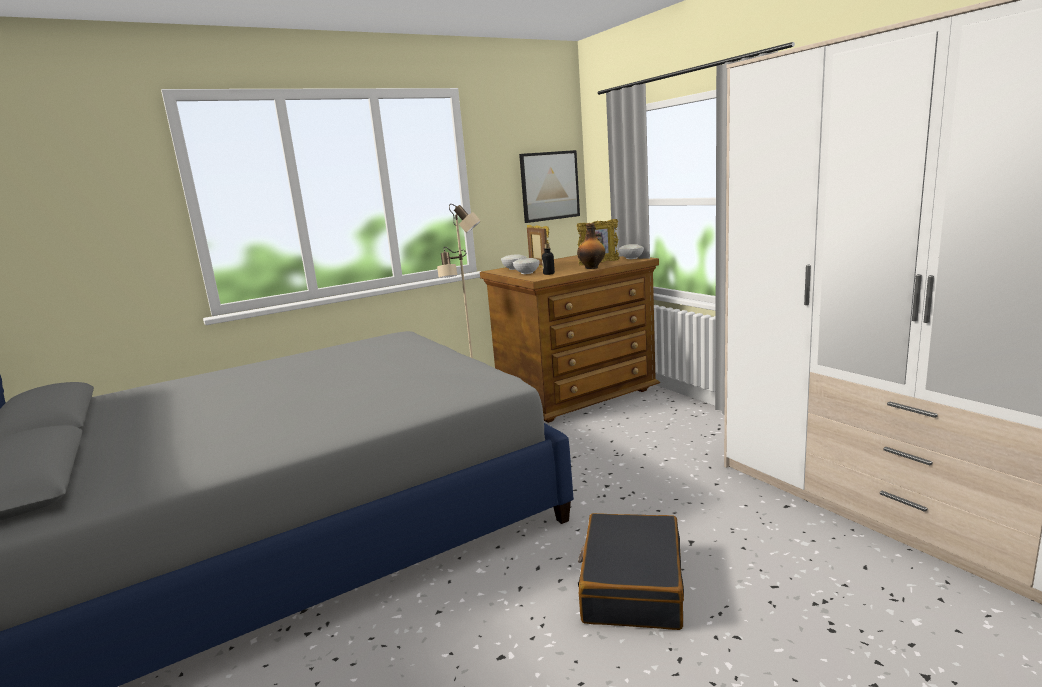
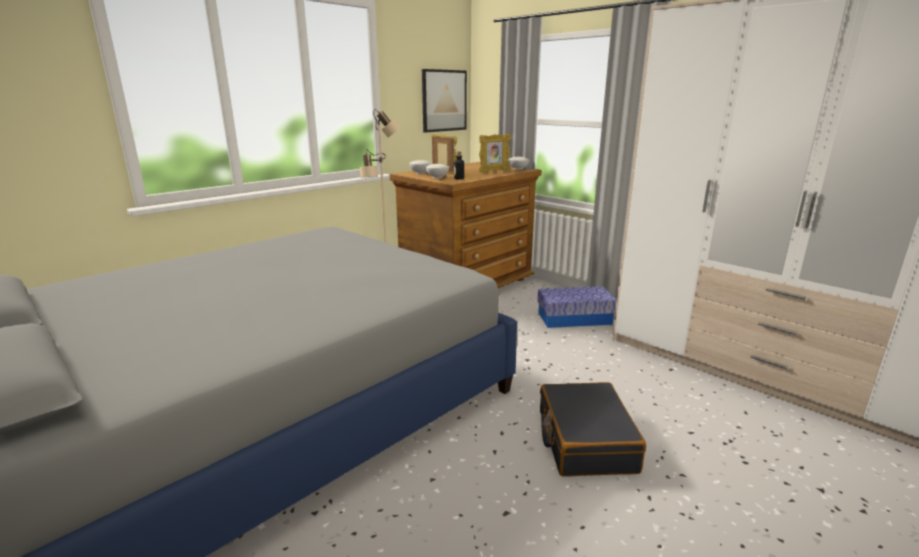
camera: 15 degrees left, 5 degrees up
bottle [577,223,605,269] -> none
none -> storage box [537,286,617,328]

